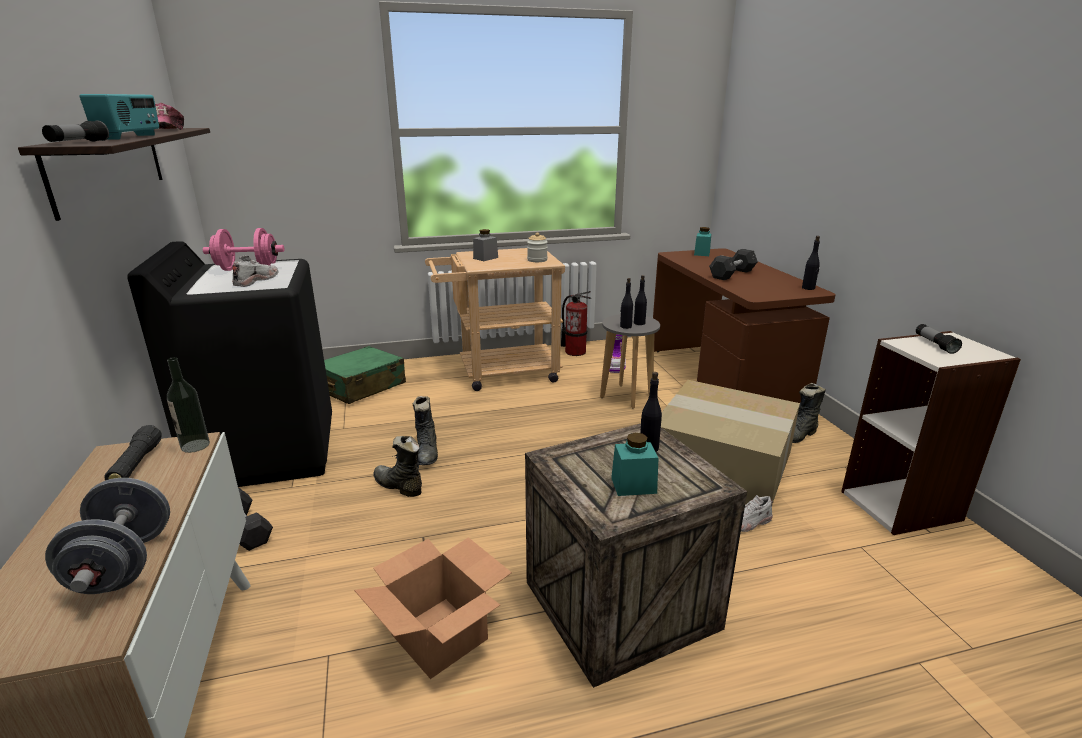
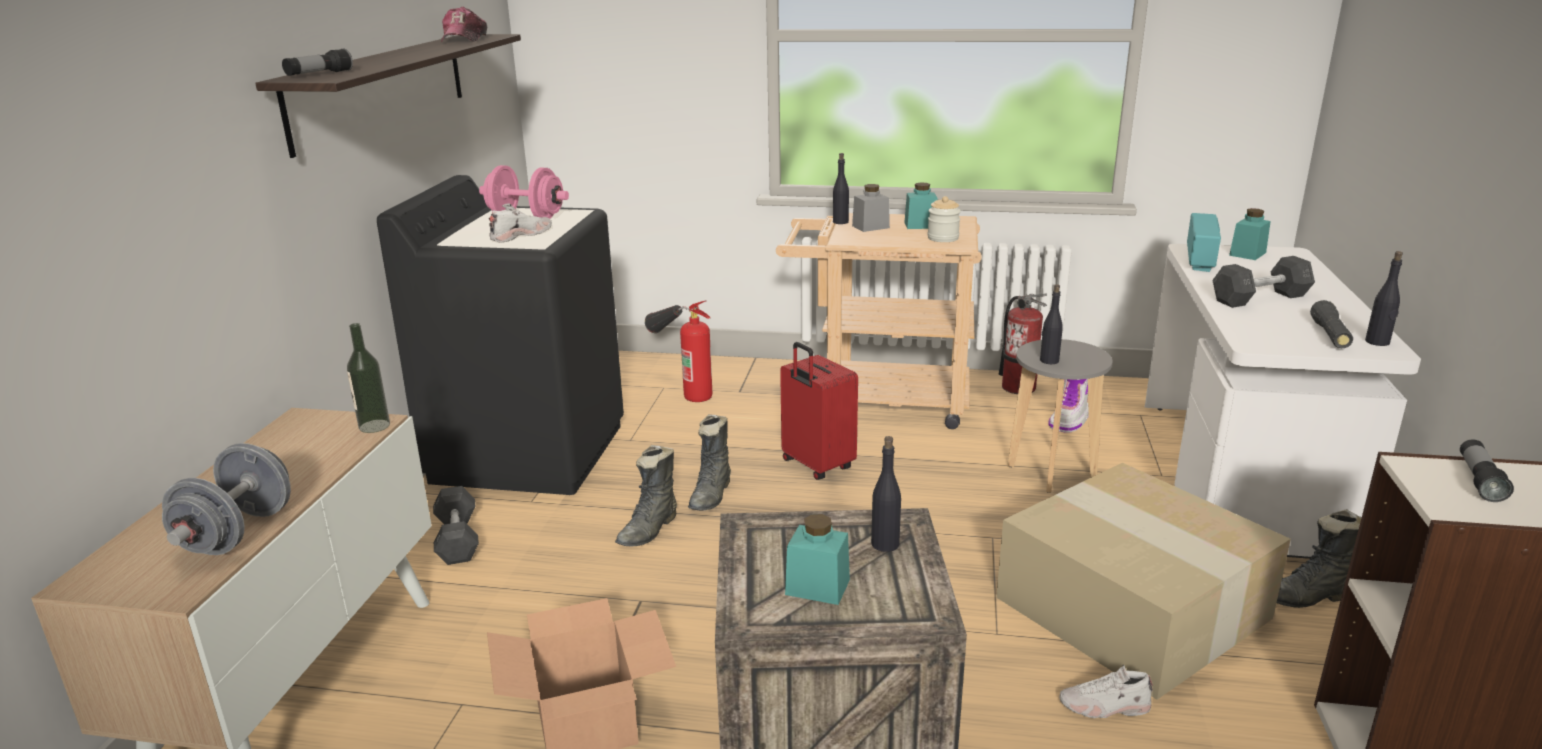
camera: 25 degrees right, 0 degrees up
radio [79,94,159,139] -> radio moved to [1187,213,1221,272]
black flashlight [105,425,162,481] -> black flashlight moved to [1310,300,1353,348]
green suitcase [324,346,406,404] -> fire extinguisher [645,300,712,402]
black boot [373,436,422,497] -> black boot turned 120 degrees counterclockwise [615,445,677,547]
black bottle [634,275,647,325] -> black bottle moved to [833,153,849,224]
brown desk [653,248,836,403] -> white desk [1145,244,1421,559]
none -> red suitcase [780,342,858,480]
none -> turquoise jar [904,182,937,229]

